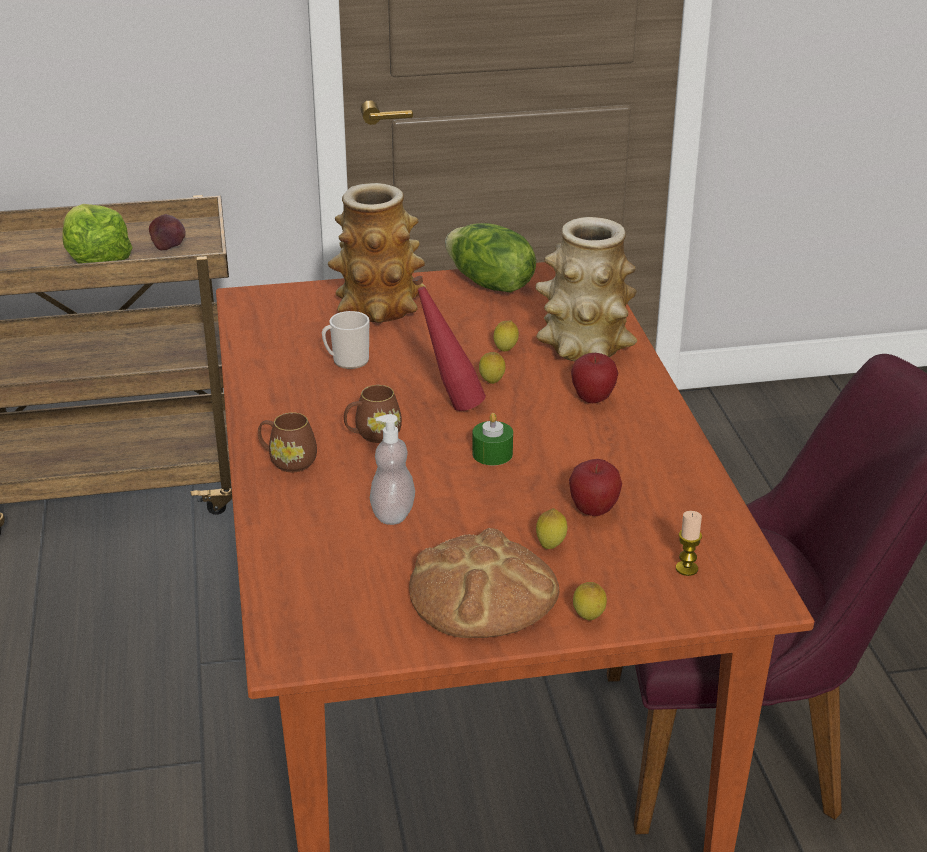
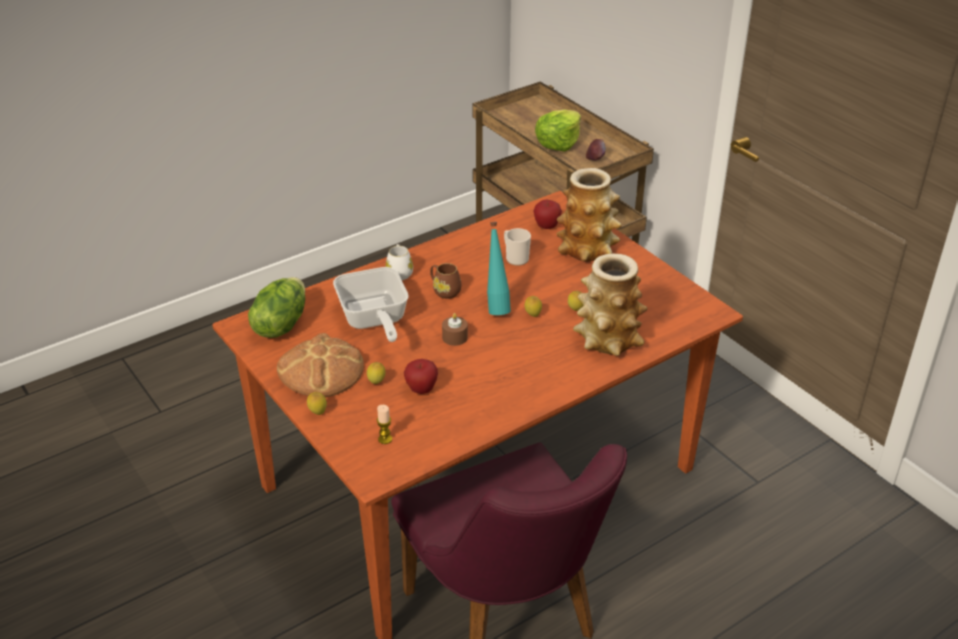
camera: 65 degrees right, 5 degrees up
brown mug [258,412,317,472] -> white mug [385,244,413,280]
soap dispenser [370,414,415,525] -> frying pan [333,267,409,342]
red bottle [412,276,486,411] -> turquoise bottle [487,222,511,315]
lettuce [445,223,536,293] -> lettuce moved to [248,277,305,338]
green candle [472,413,513,465] -> brown candle [442,313,468,346]
apple [571,353,618,403] -> apple moved to [534,200,562,229]

